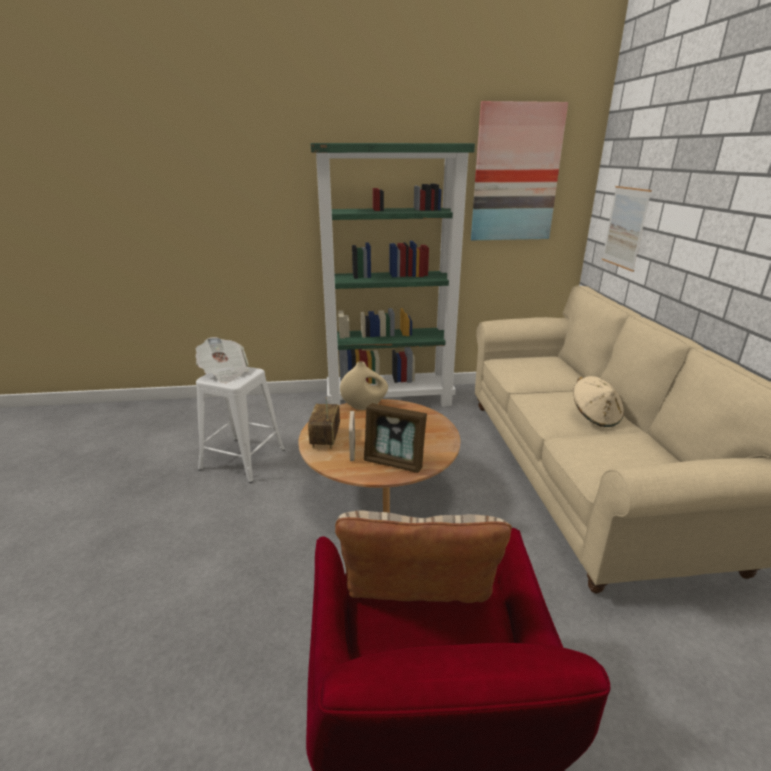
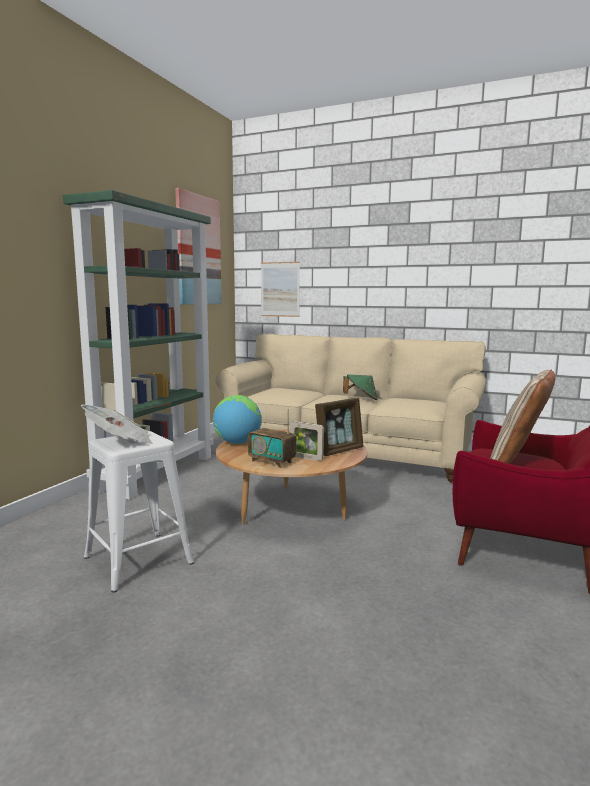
camera: 60 degrees left, 15 degrees down
beige vase [340,362,388,410] -> globe [213,395,262,444]
beige hat [573,376,624,427] -> green hat [343,374,377,400]

